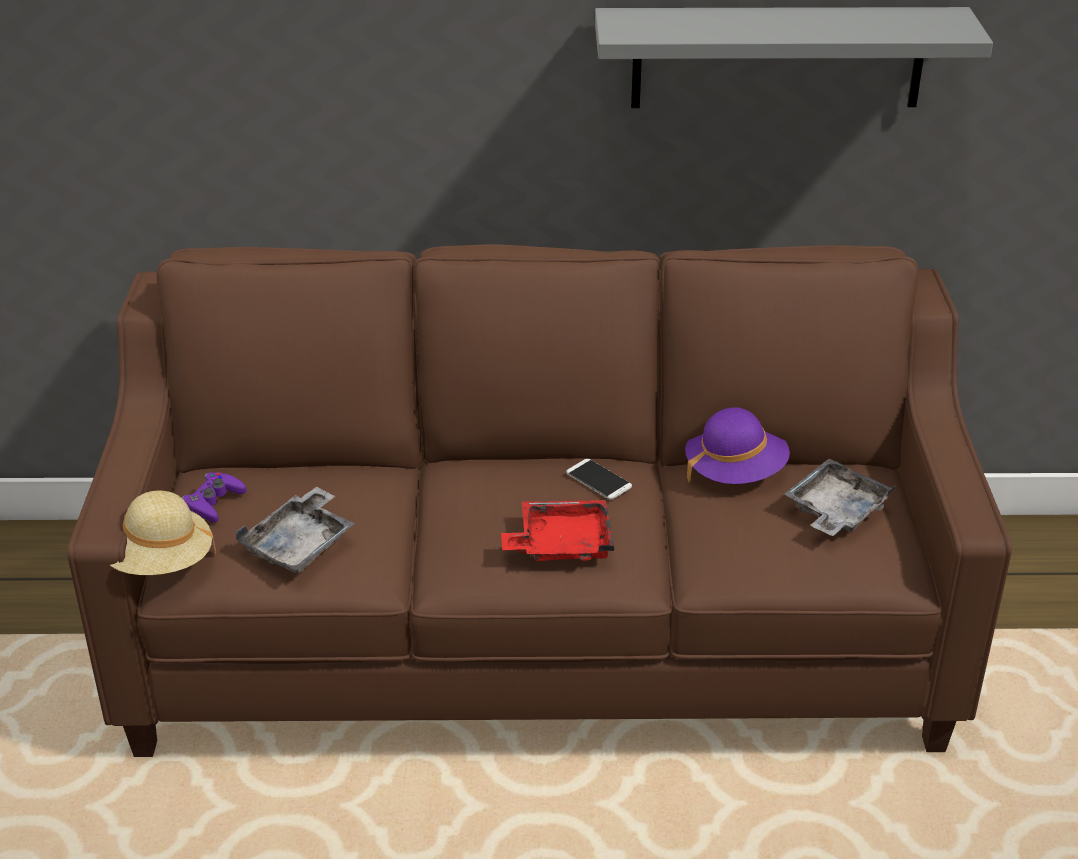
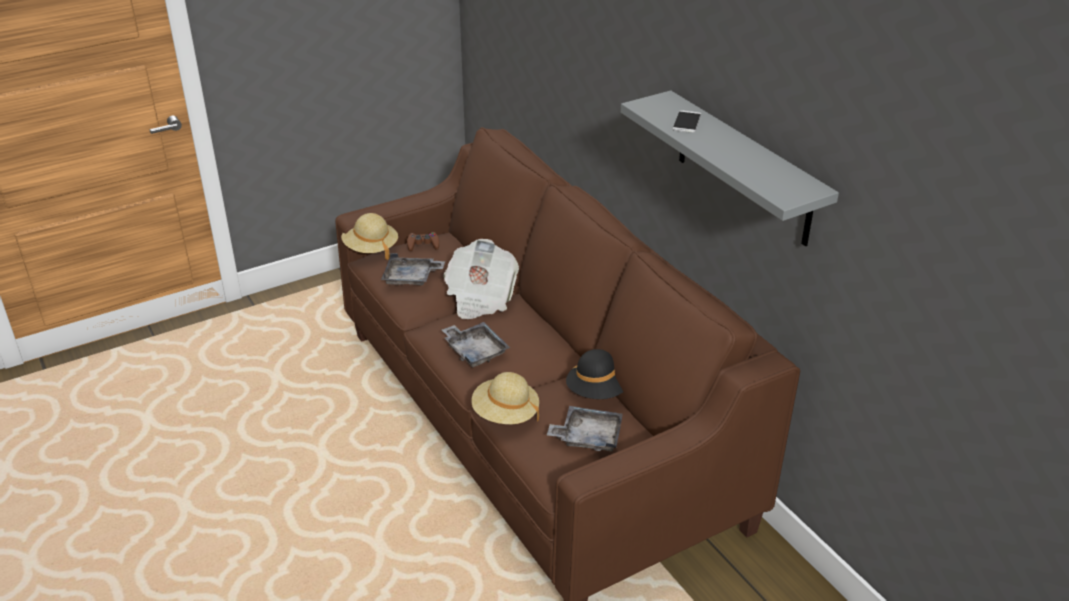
camera: 60 degrees right, 0 degrees up
purple game controller [182,472,246,523] -> brown game controller [407,232,439,251]
red tray [501,500,614,561] -> grey tray [442,322,510,367]
phone [566,459,632,500] -> phone moved to [672,110,701,133]
purple hat [685,407,790,484] -> black hat [566,349,623,399]
none -> newspaper [443,239,519,319]
none -> beige hat [471,372,539,424]

